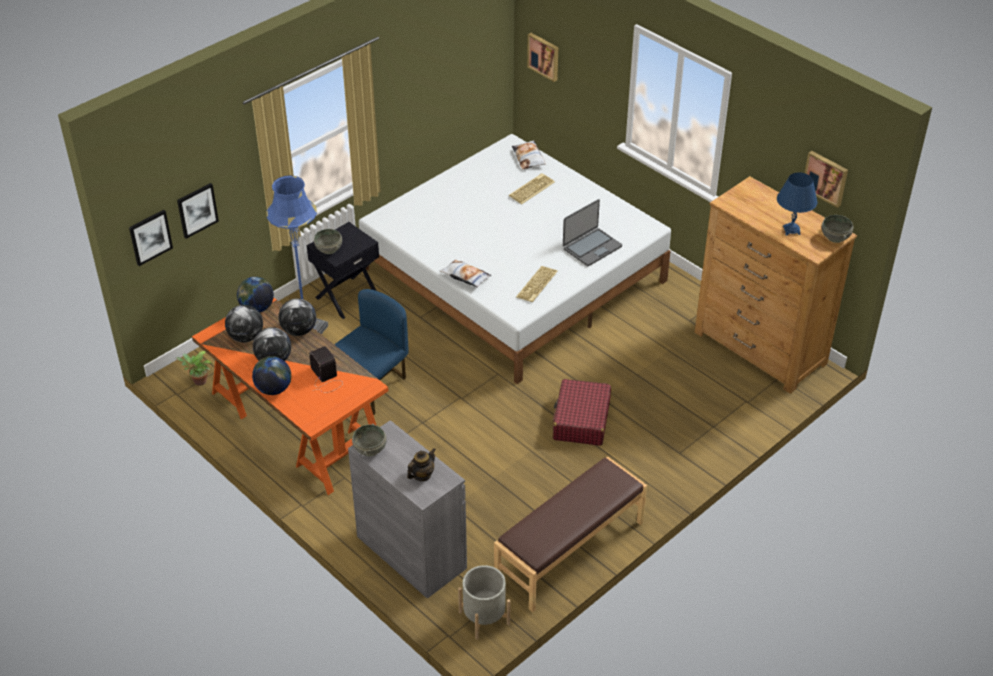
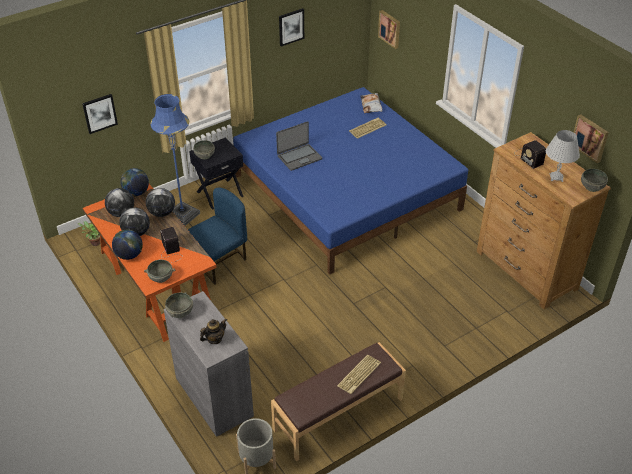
camera: 10 degrees right, 0 degrees up
picture [129,210,173,266] -> picture moved to [279,8,304,47]
white bed [359,134,671,384] -> blue bed [233,87,468,275]
pillow [440,260,491,288] -> none
keyboard [516,266,558,302] -> keyboard moved to [337,355,381,394]
red suitcase [553,379,611,446] -> none
laptop [563,199,622,266] -> laptop moved to [276,121,322,171]
blue table lamp [777,172,818,236] -> white table lamp [546,130,580,182]
none -> grey bowl [144,260,175,283]
none -> radio [514,140,546,169]

